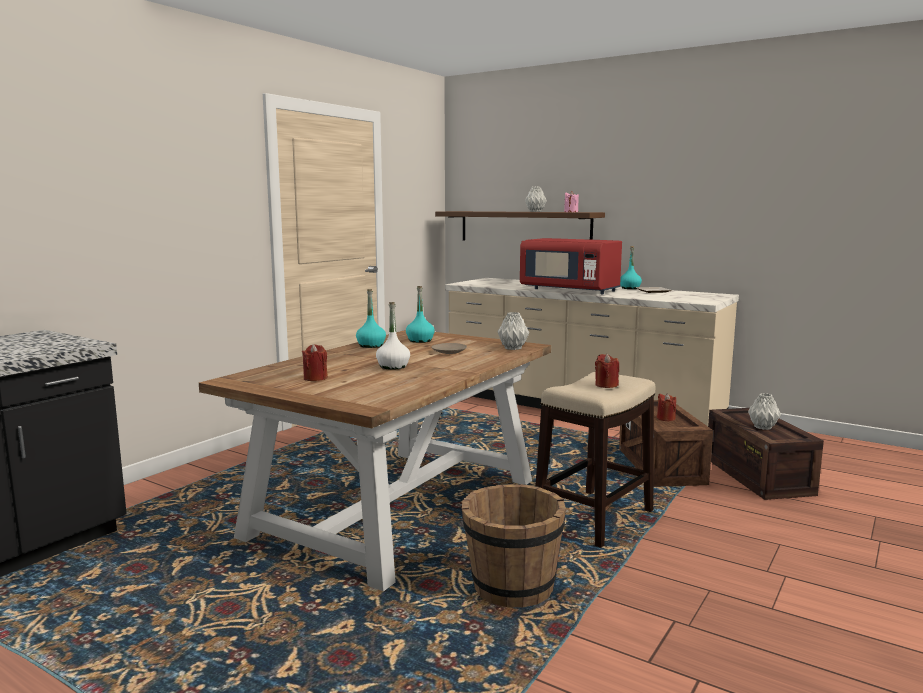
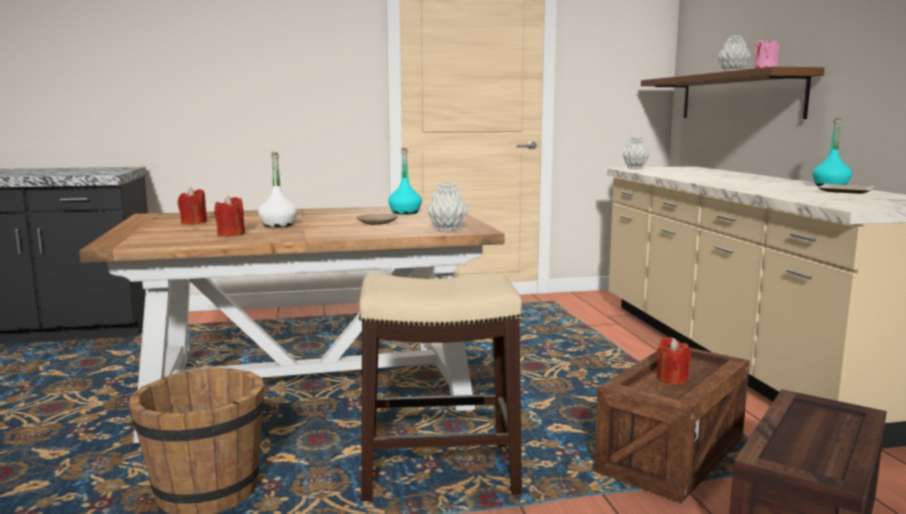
camera: 45 degrees right, 0 degrees up
turquoise bottle [356,289,386,348] -> none
red microwave [520,238,622,294] -> none
red candle [595,354,619,388] -> red candle moved to [214,195,245,236]
grey vase [748,393,781,430] -> grey vase moved to [622,137,650,169]

